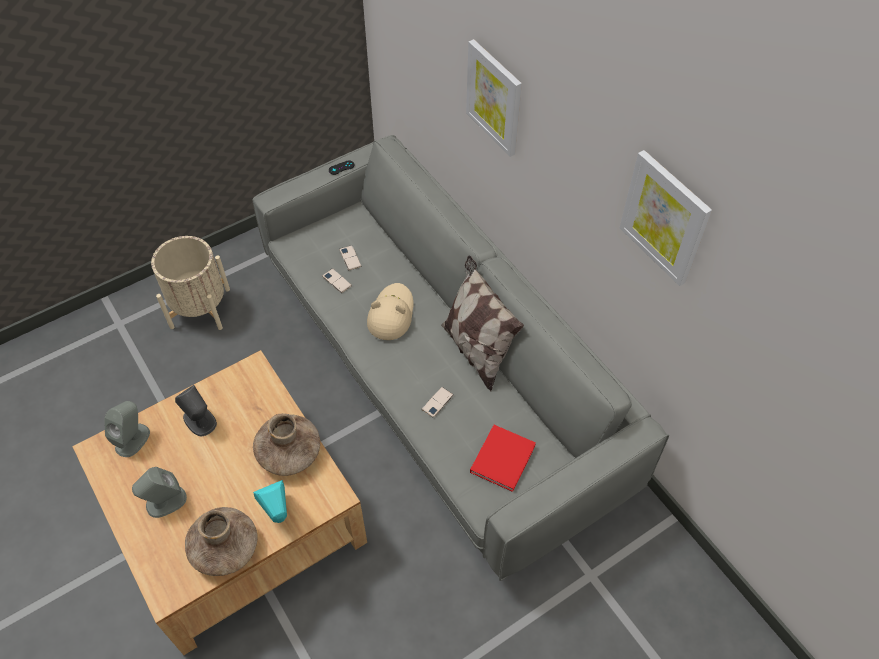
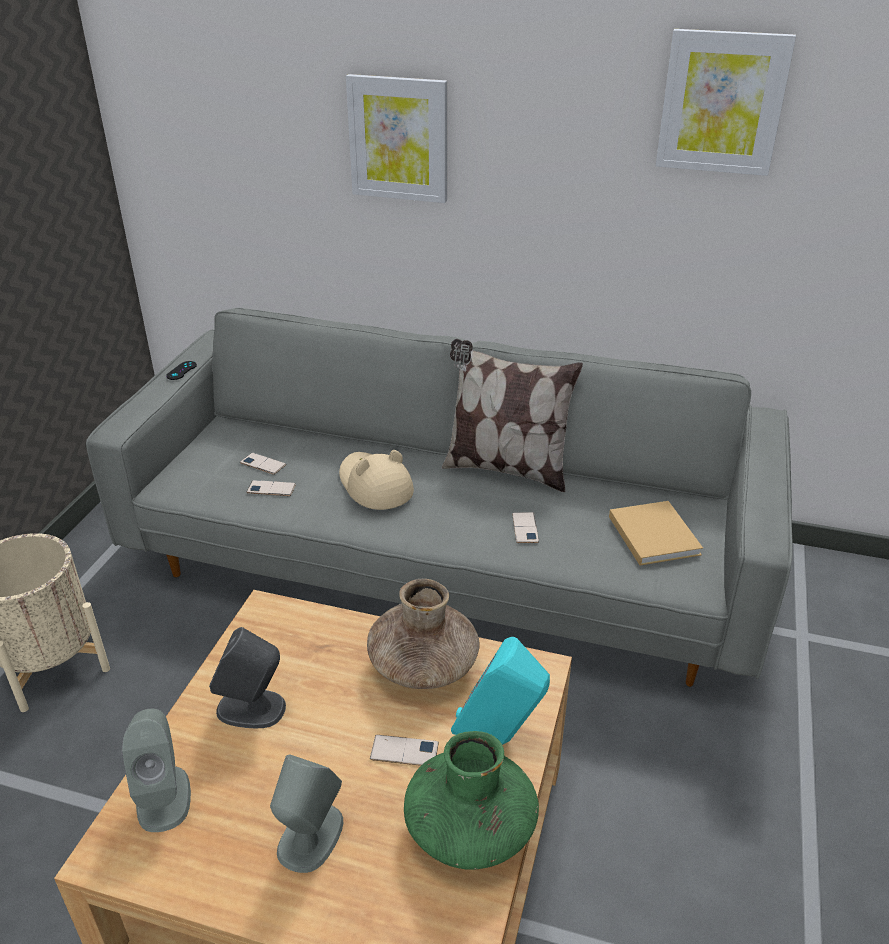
camera: 40 degrees left, 20 degrees down
brown vase [185,507,258,576] -> green vase [404,731,539,870]
red book [470,425,536,492] -> beige book [609,501,703,565]
none -> phone [370,735,439,766]

